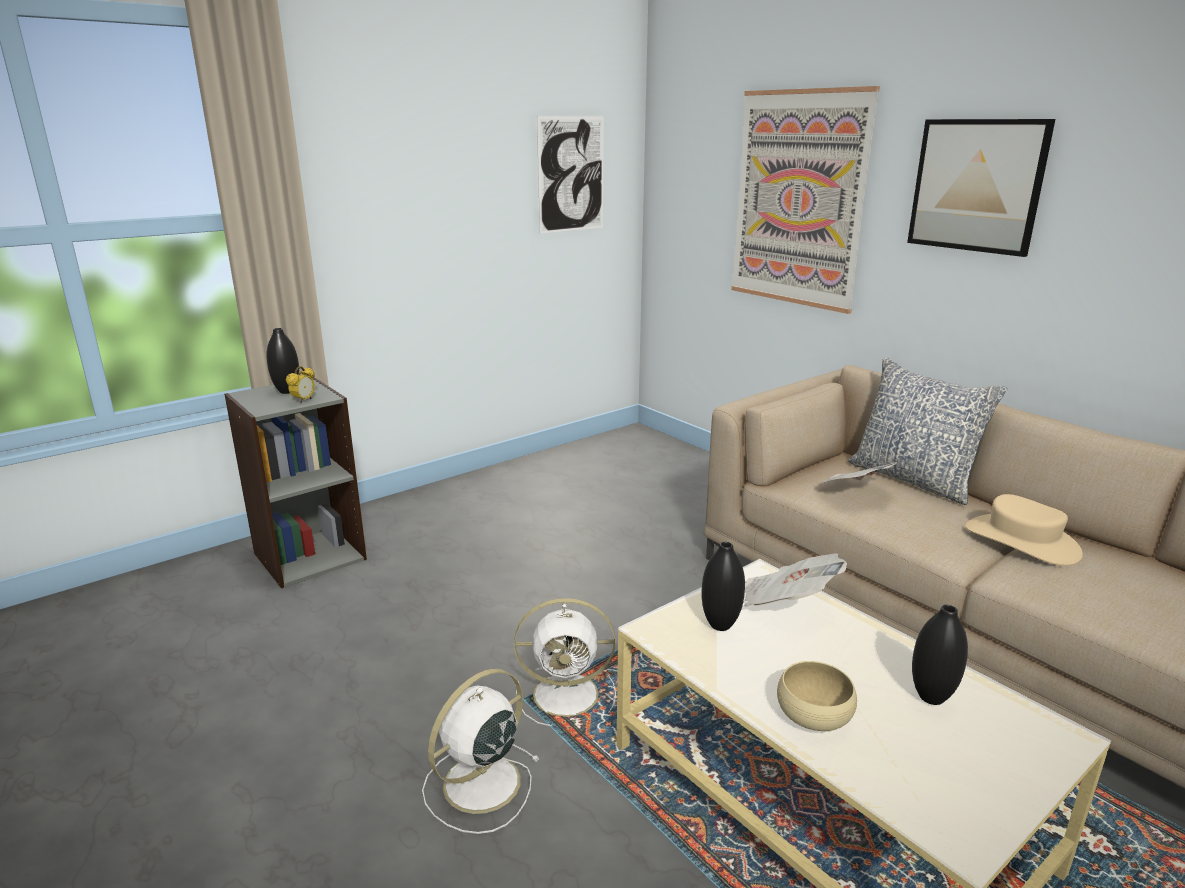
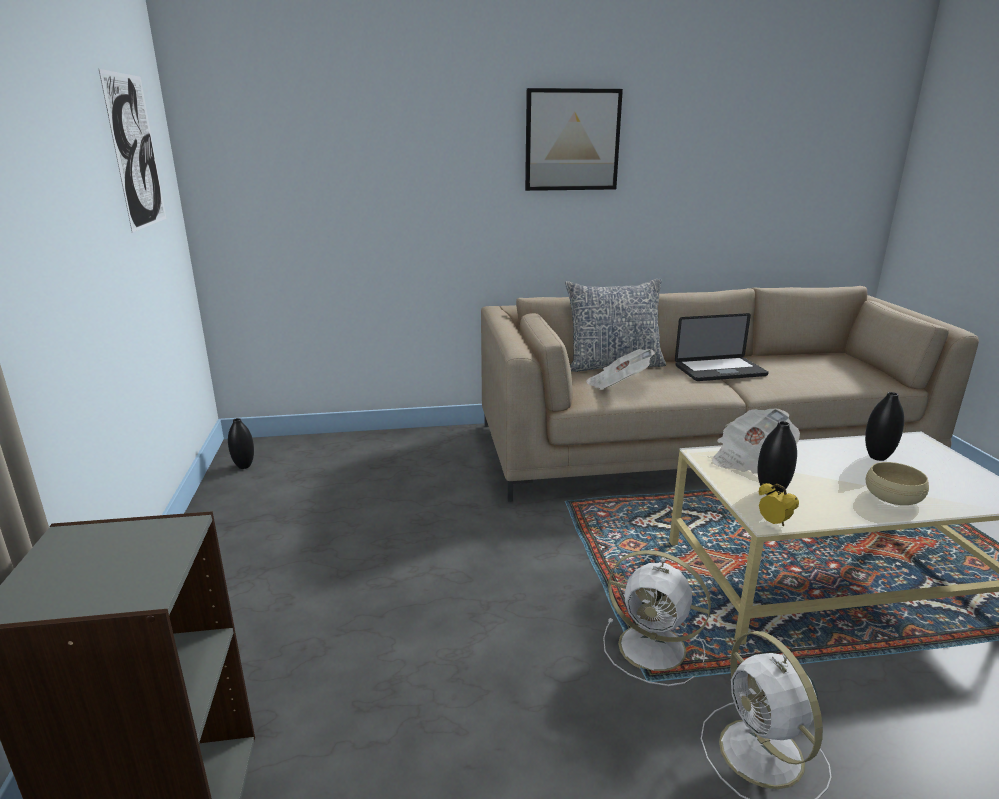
camera: 60 degrees left, 0 degrees up
black vase [266,328,299,394] -> black vase moved to [228,418,254,469]
alarm clock [286,366,315,403] -> alarm clock moved to [759,483,799,526]
white fan [514,598,616,726] -> white fan turned 90 degrees clockwise [603,550,711,686]
picture [731,86,880,314] -> none
beige hat [966,494,1083,566] -> laptop [675,313,769,381]

